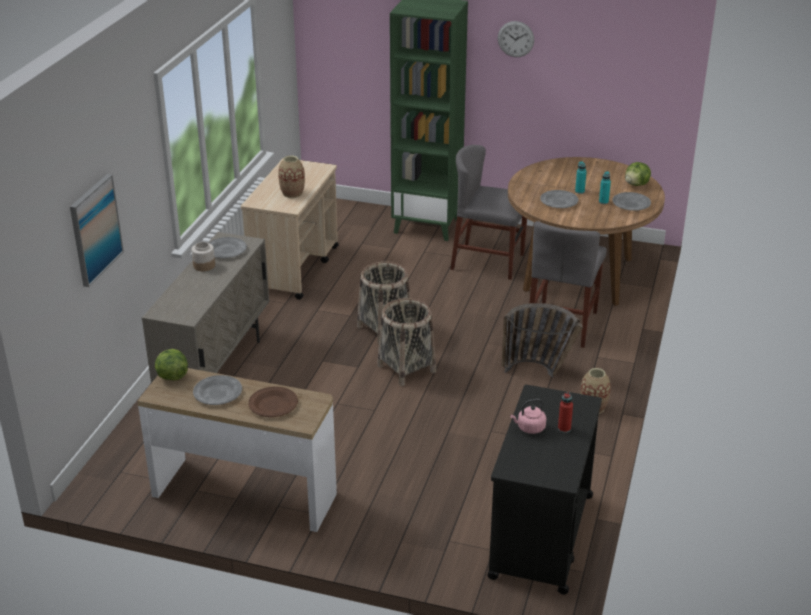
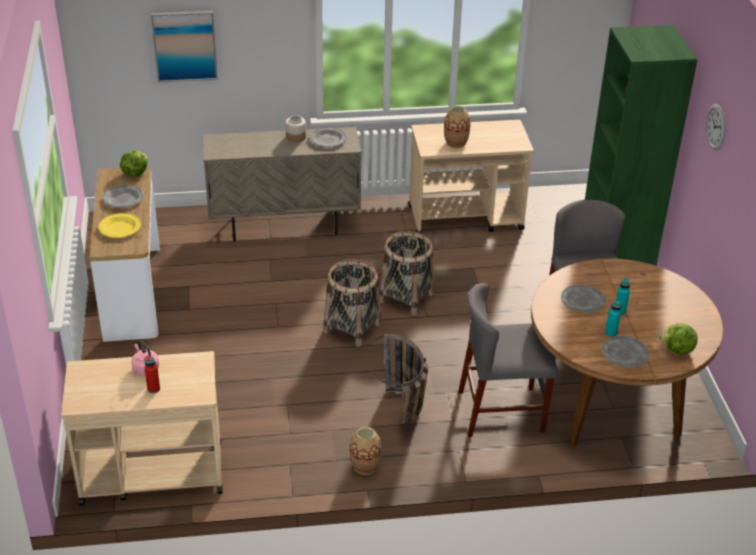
camera: 65 degrees right, 5 degrees up
brown plate [248,386,298,417] -> yellow plate [98,213,141,238]
black cart [487,385,602,595] -> beige cart [61,351,223,506]

